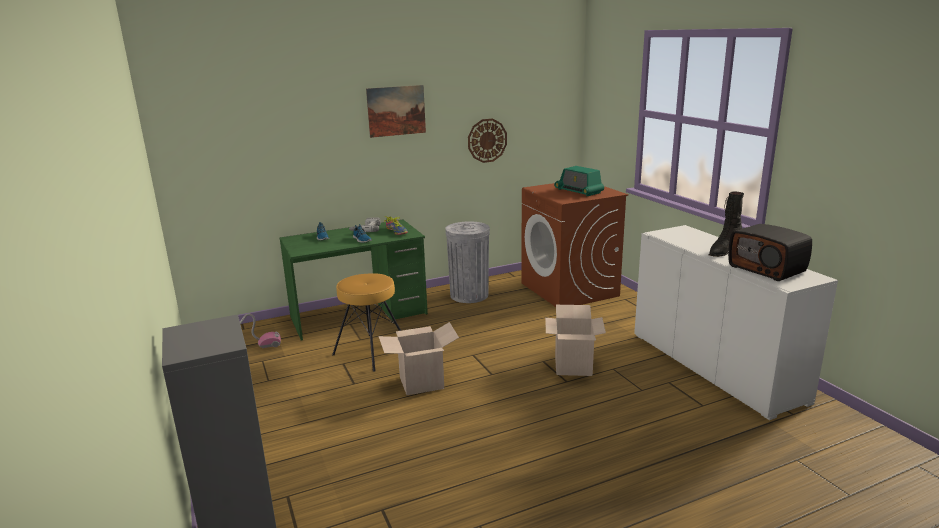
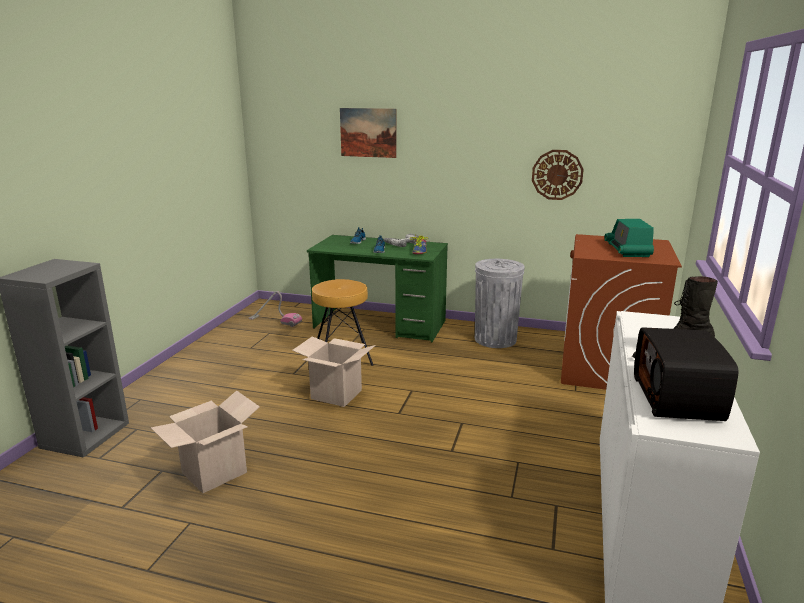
camera: 40 degrees right, 0 degrees up
picture [366,85,426,138] -> picture moved to [340,108,397,158]
cardboard box [545,305,606,376] -> cardboard box moved to [151,391,260,493]

